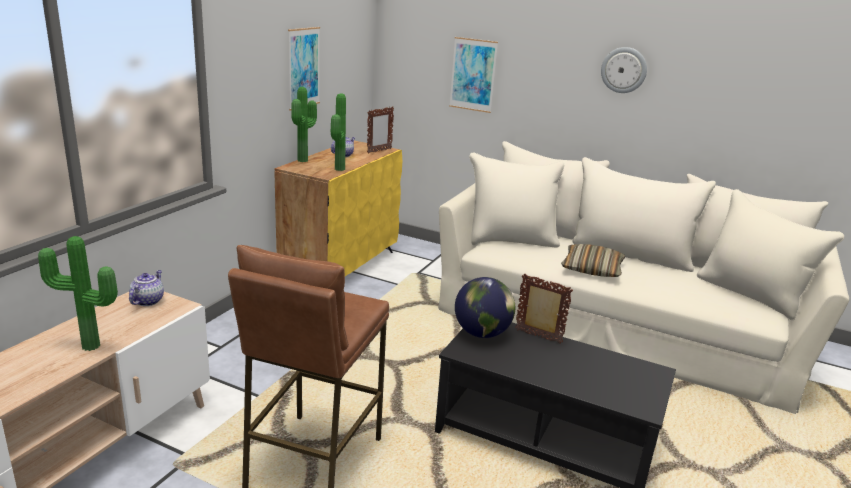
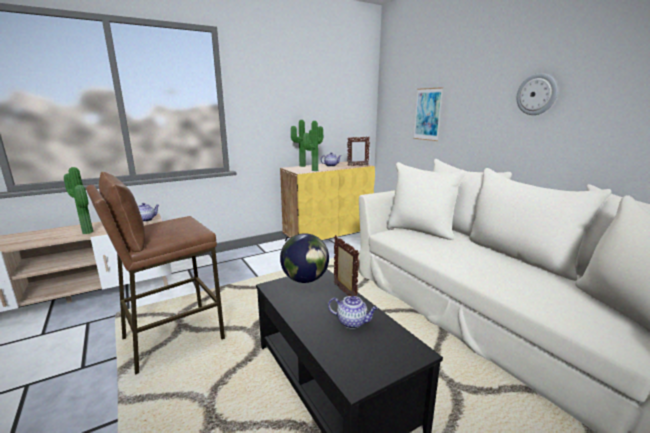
camera: 35 degrees right, 5 degrees down
picture [288,27,320,111] -> none
pillow [561,244,625,277] -> none
none -> teapot [328,296,378,329]

